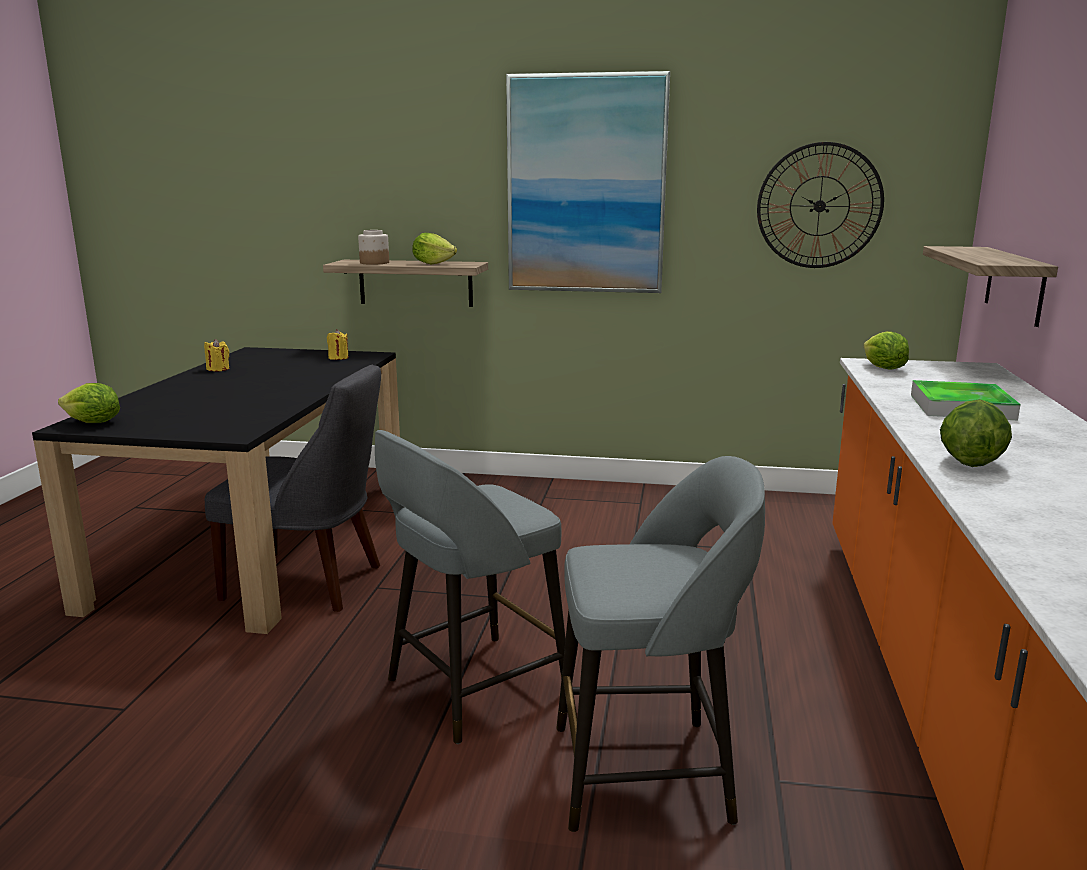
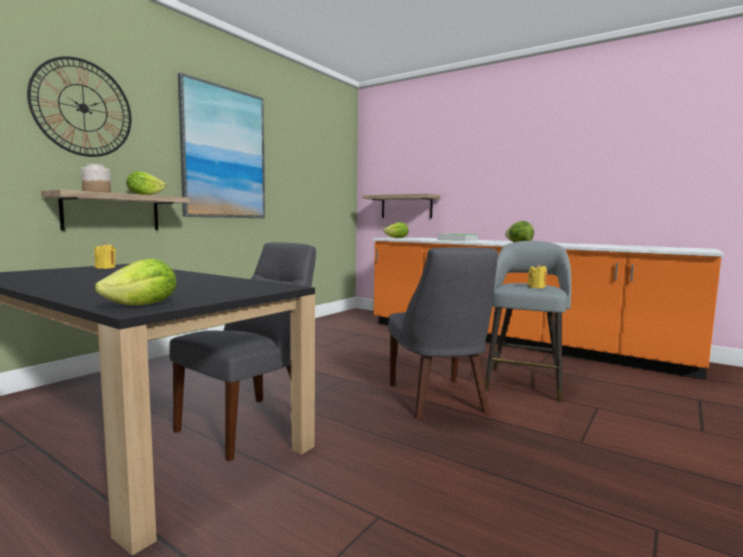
camera: 65 degrees left, 10 degrees down
yellow candle [204,339,230,371] -> yellow candle moved to [528,264,547,288]
grey stool [375,430,566,744] -> grey chair [388,247,498,419]
wall clock [757,142,884,268] -> wall clock moved to [27,56,131,157]

